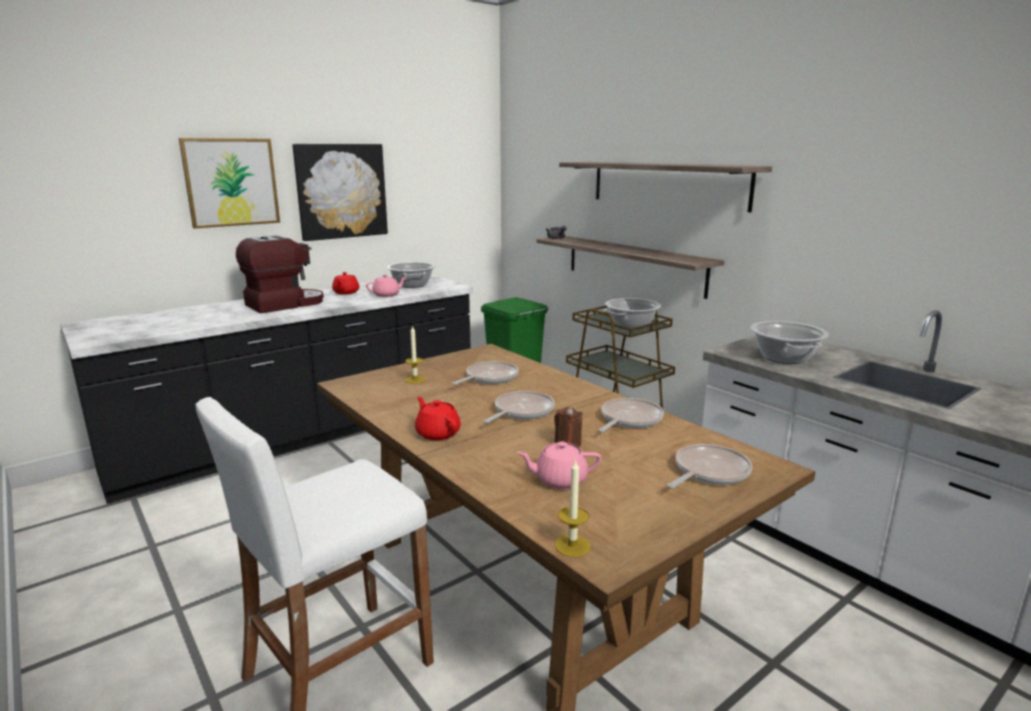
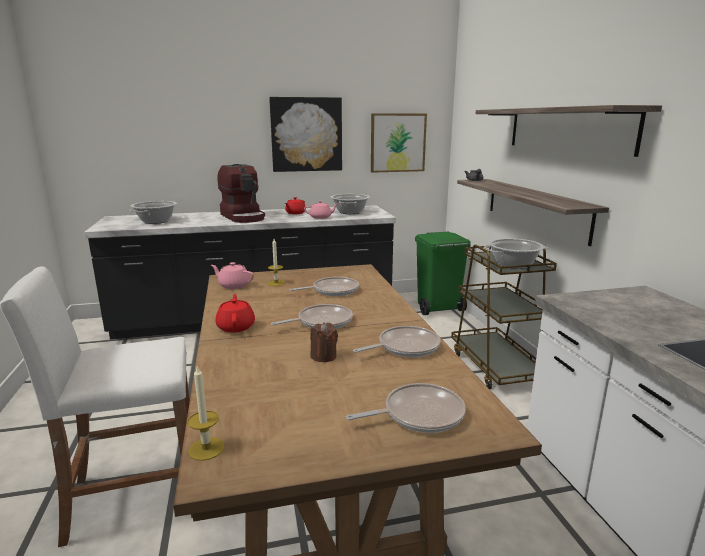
camera: 25 degrees right, 0 degrees up
picture [179,138,280,229] -> picture moved to [371,113,427,173]
coffee machine [236,236,324,314] -> coffee machine turned 75 degrees clockwise [217,164,265,223]
pink teapot [517,441,601,489] -> pink teapot moved to [211,262,254,289]
cooking pot [750,321,829,364] -> cooking pot moved to [129,201,178,224]

